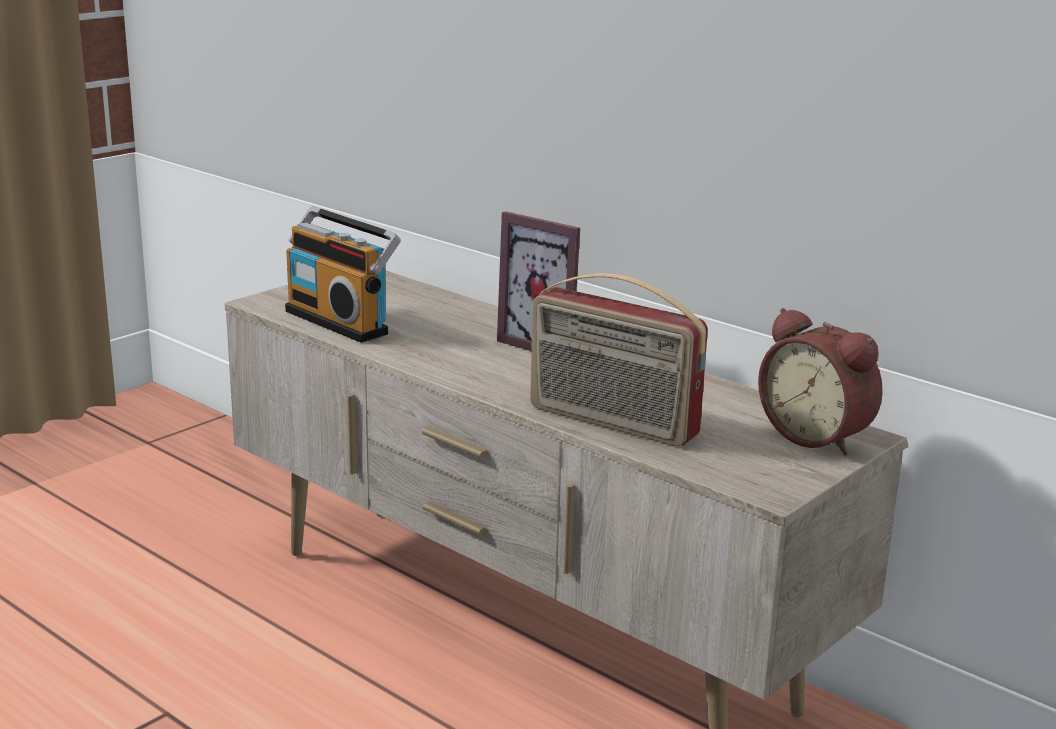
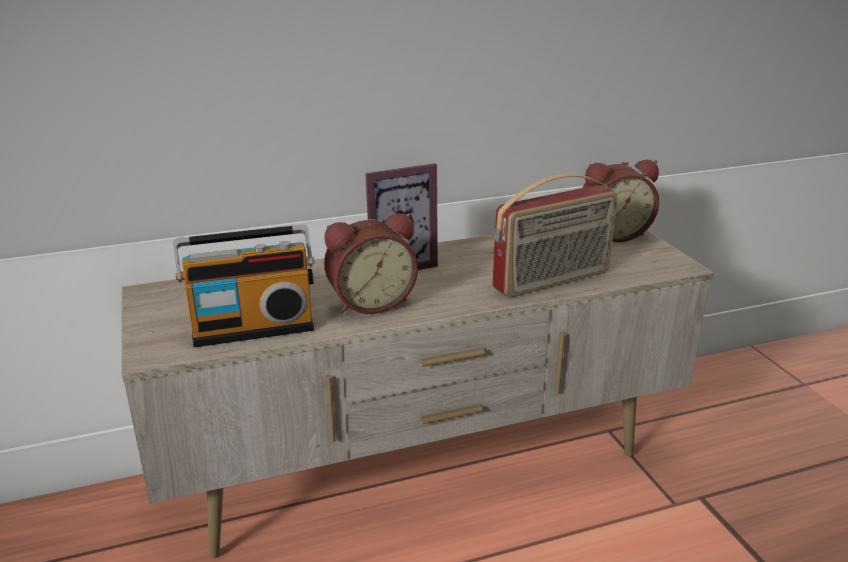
camera: 60 degrees left, 5 degrees up
none -> alarm clock [324,213,418,314]

